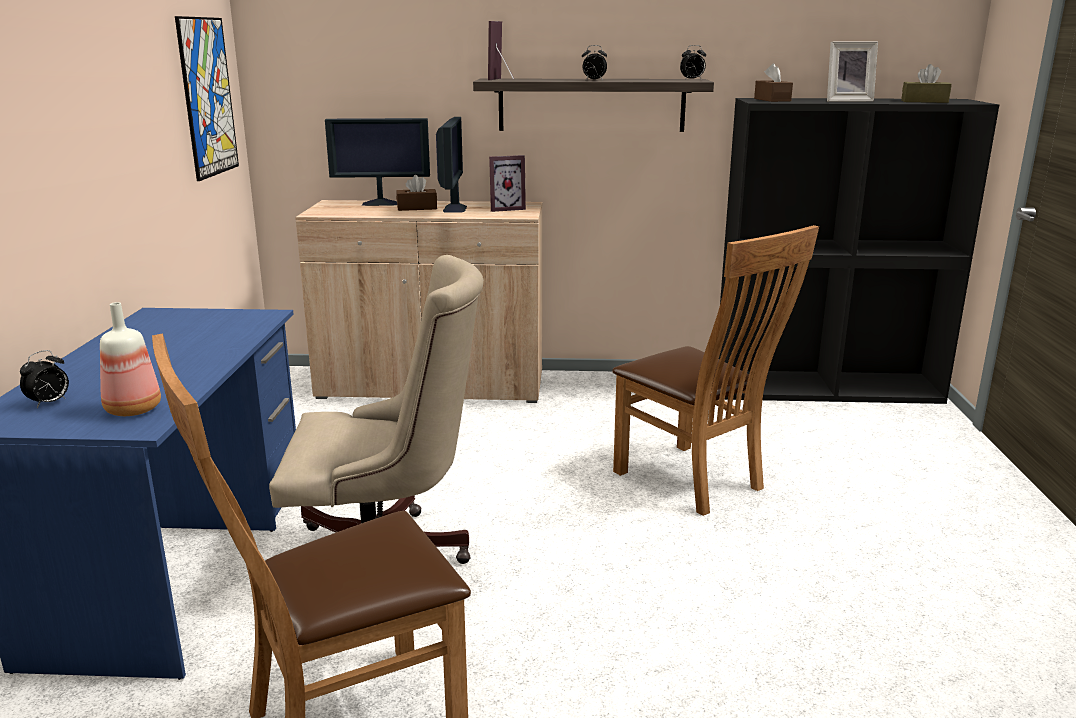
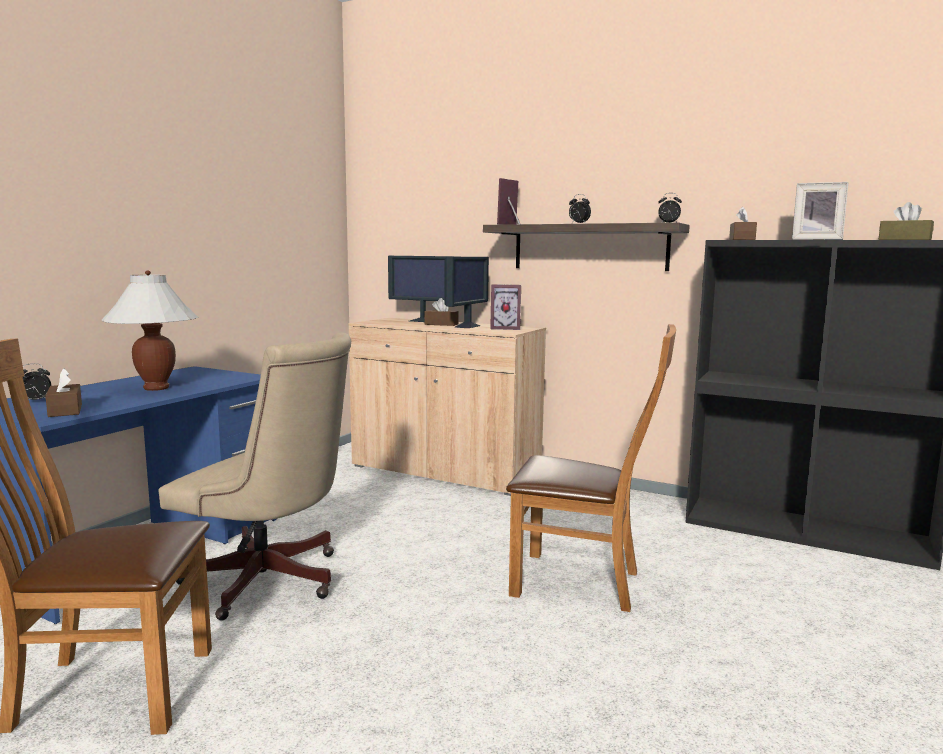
camera: 25 degrees right, 10 degrees down
bottle [100,302,161,416] -> brown tissue box [45,368,82,417]
picture [175,16,239,181] -> none
brown chair [612,225,819,516] -> brown chair turned 60 degrees counterclockwise [506,324,676,612]
none -> white table lamp [102,270,199,391]

